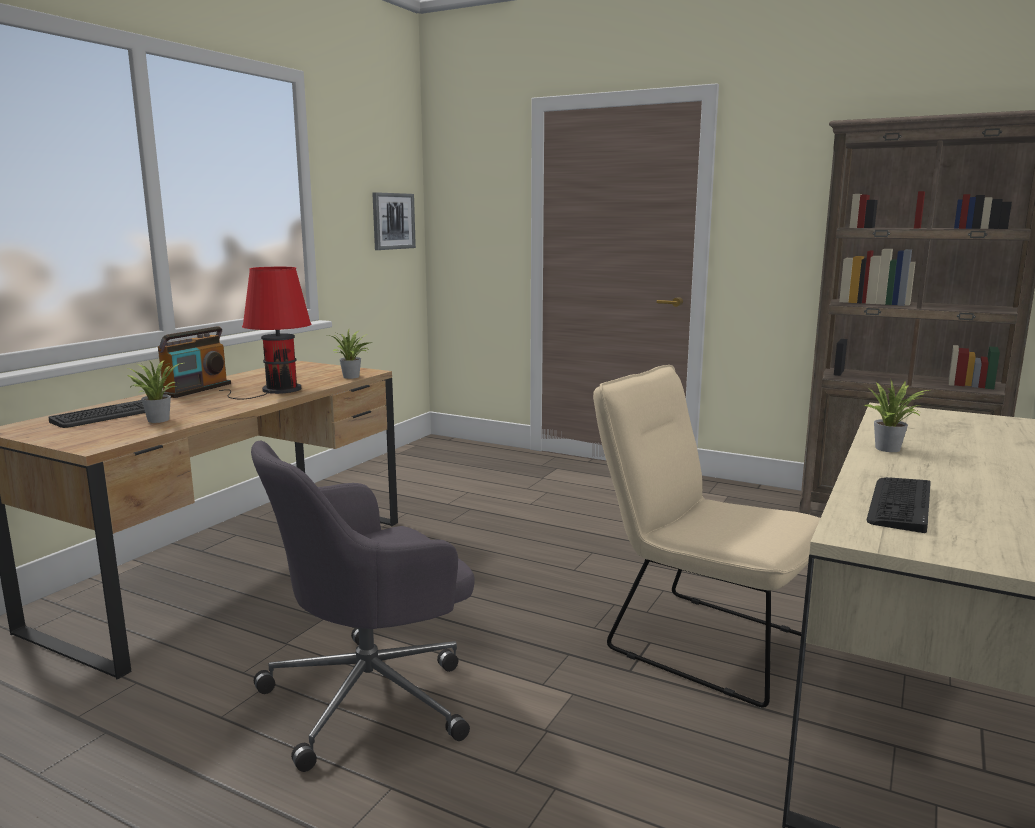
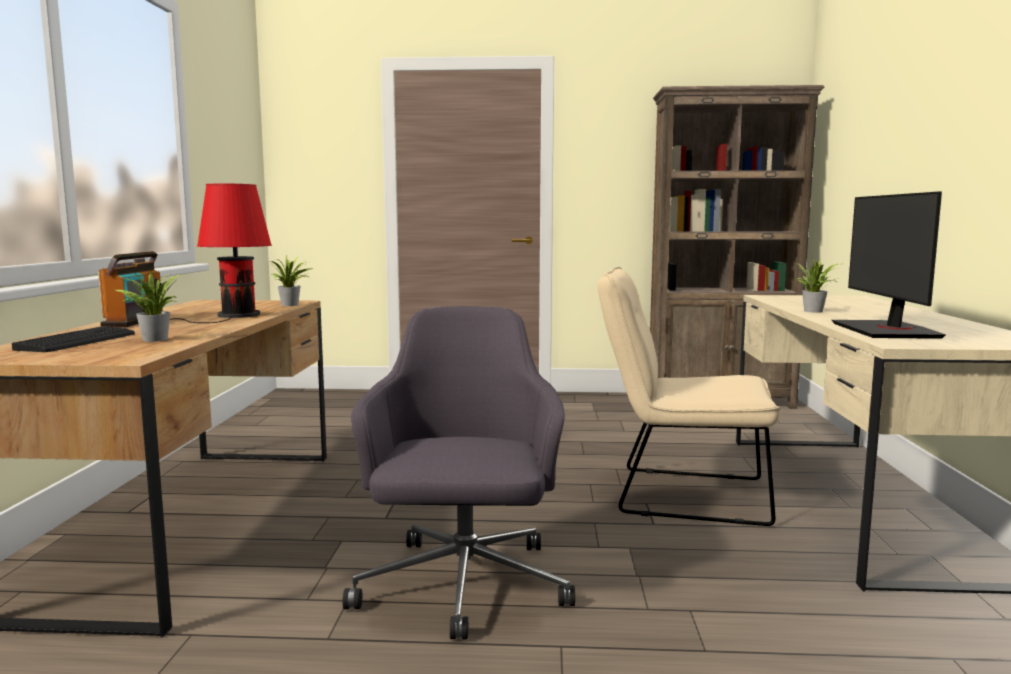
camera: 25 degrees left, 5 degrees down
grey office chair [251,441,474,772] -> grey office chair turned 150 degrees clockwise [343,306,575,639]
picture [372,192,416,250] -> none
keyboard [867,477,931,533] -> monitor [832,191,945,339]

